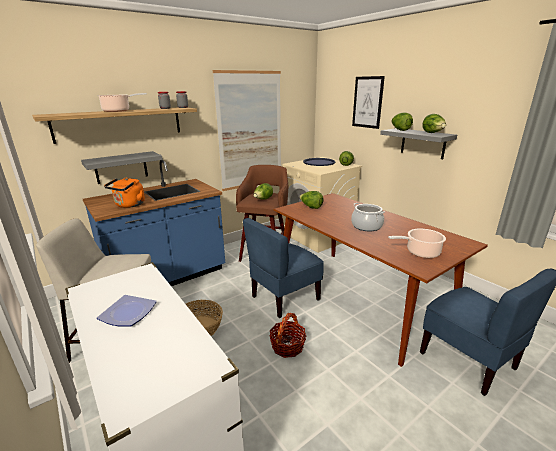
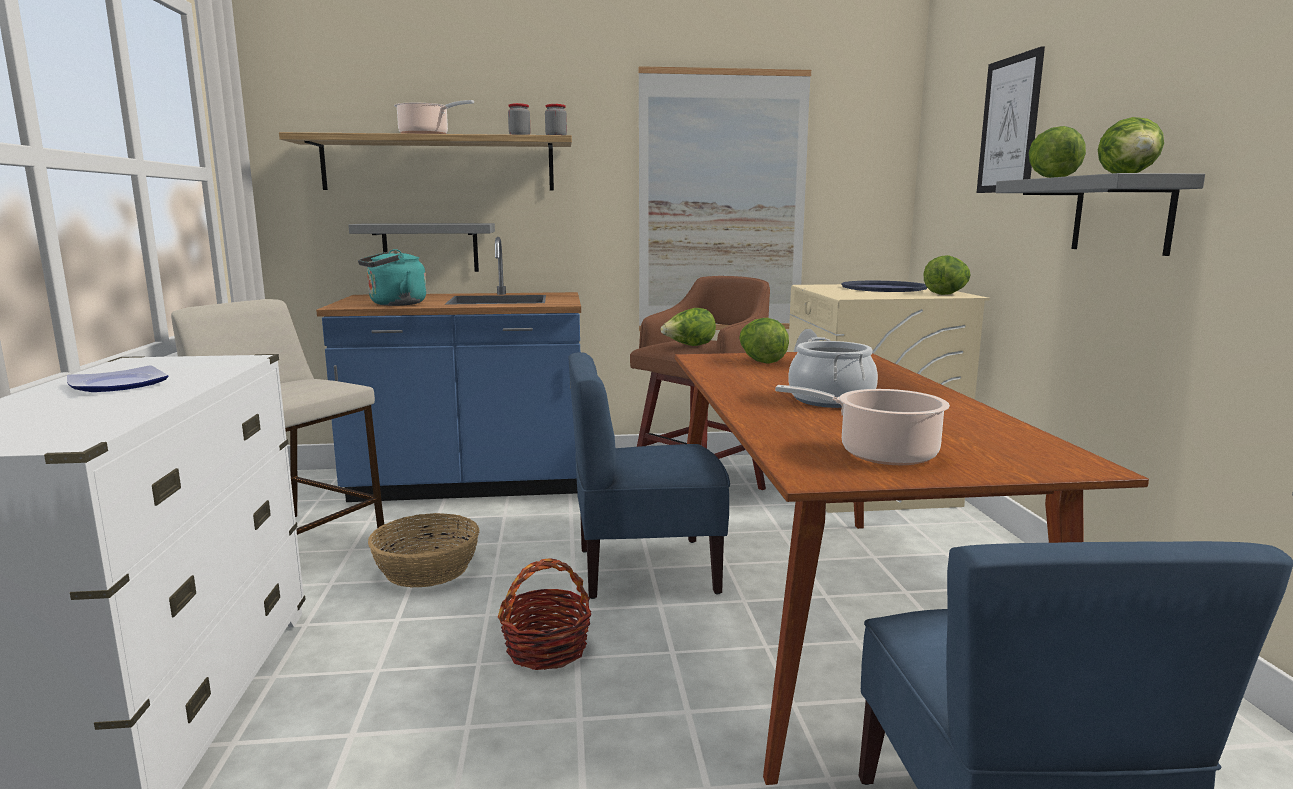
camera: 30 degrees right, 10 degrees down
orange kettle [104,178,145,208] -> turquoise kettle [358,249,426,306]

